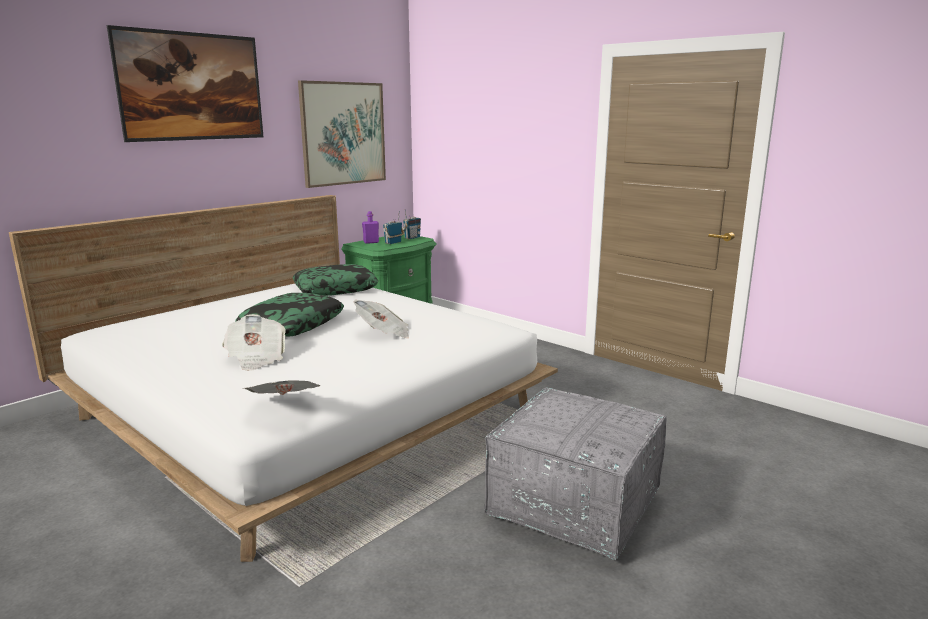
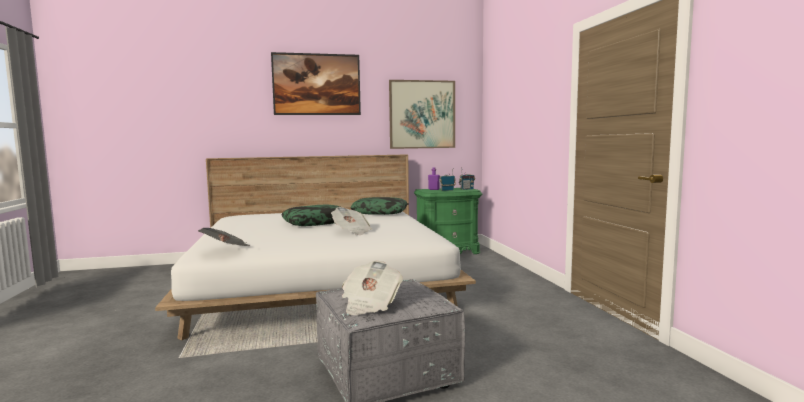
camera: 35 degrees right, 10 degrees down
newspaper [222,314,286,371] -> newspaper moved to [342,261,403,315]

